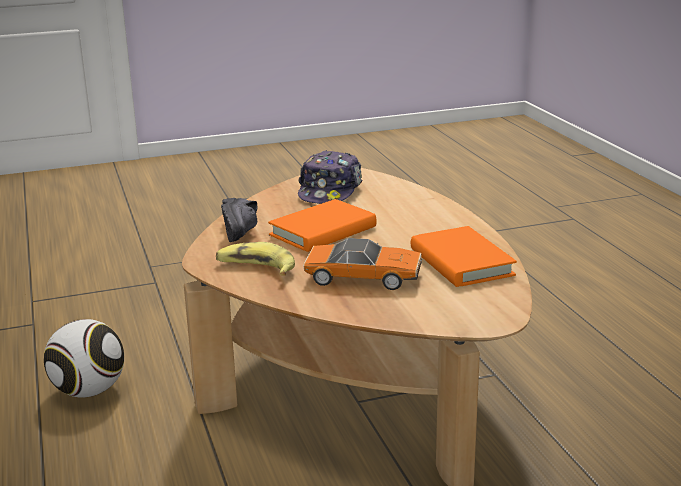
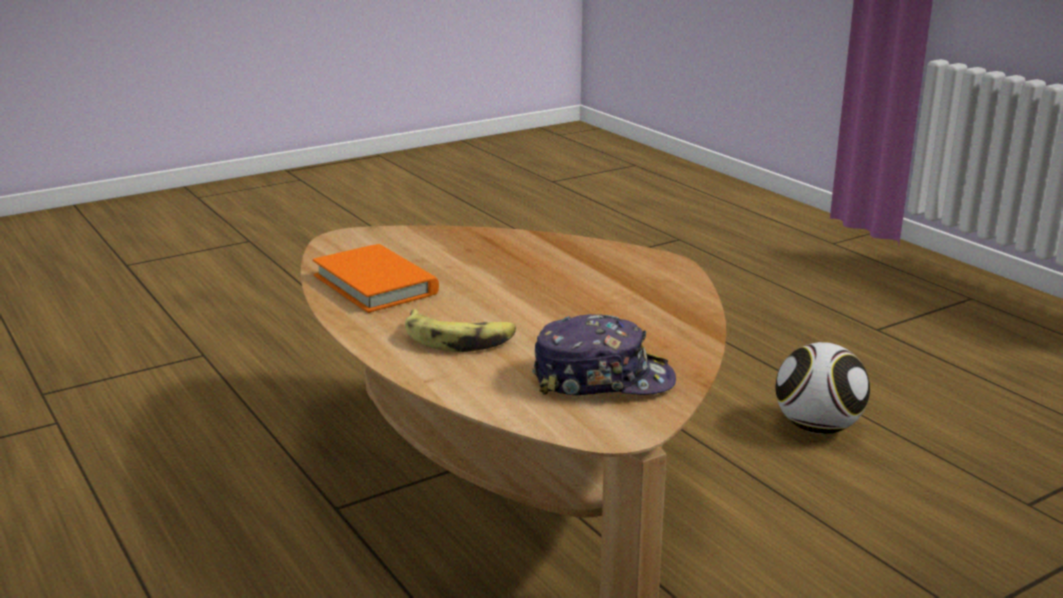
camera: 165 degrees right, 0 degrees up
banana [216,242,295,276] -> banana moved to [405,309,516,352]
black shoe [221,198,258,242] -> none
orange book [268,199,377,252] -> none
cap [298,150,362,204] -> cap turned 90 degrees clockwise [532,314,676,395]
toy car [304,238,422,290] -> none

